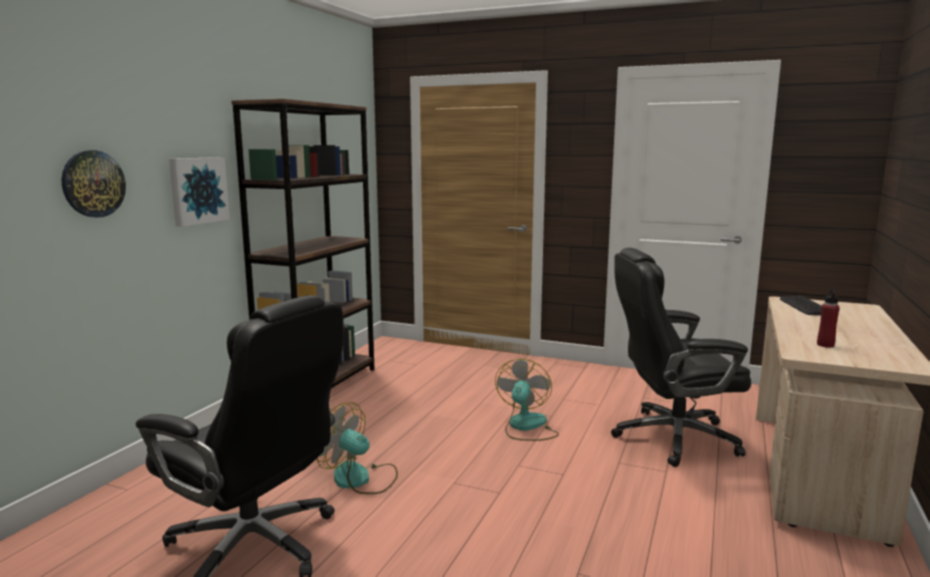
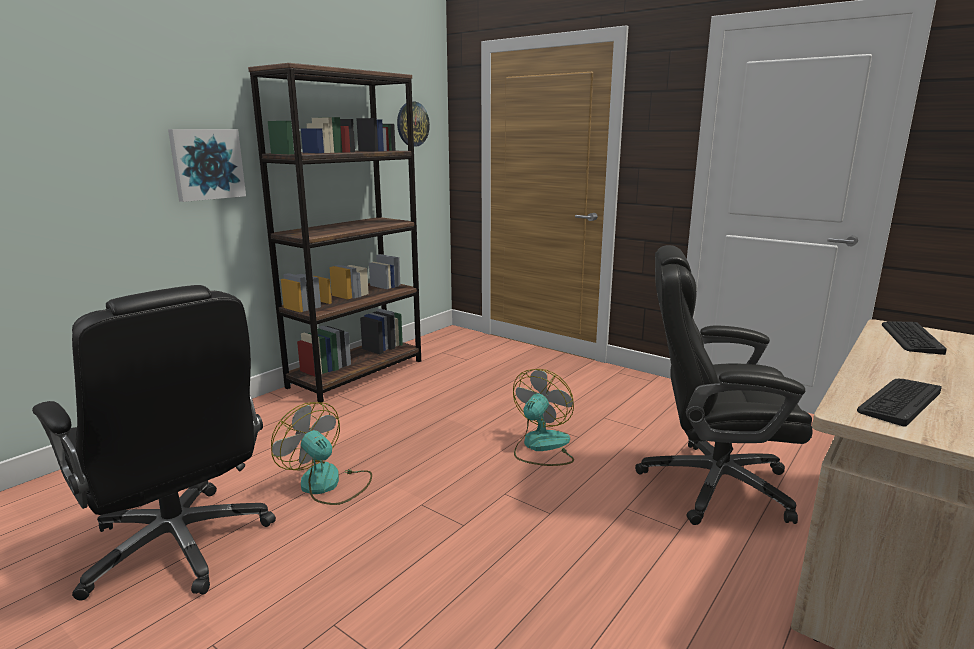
camera: 15 degrees right, 5 degrees up
wall clock [62,150,126,217] -> wall clock moved to [397,101,430,147]
red bottle [817,289,840,348] -> keyboard [857,379,942,427]

